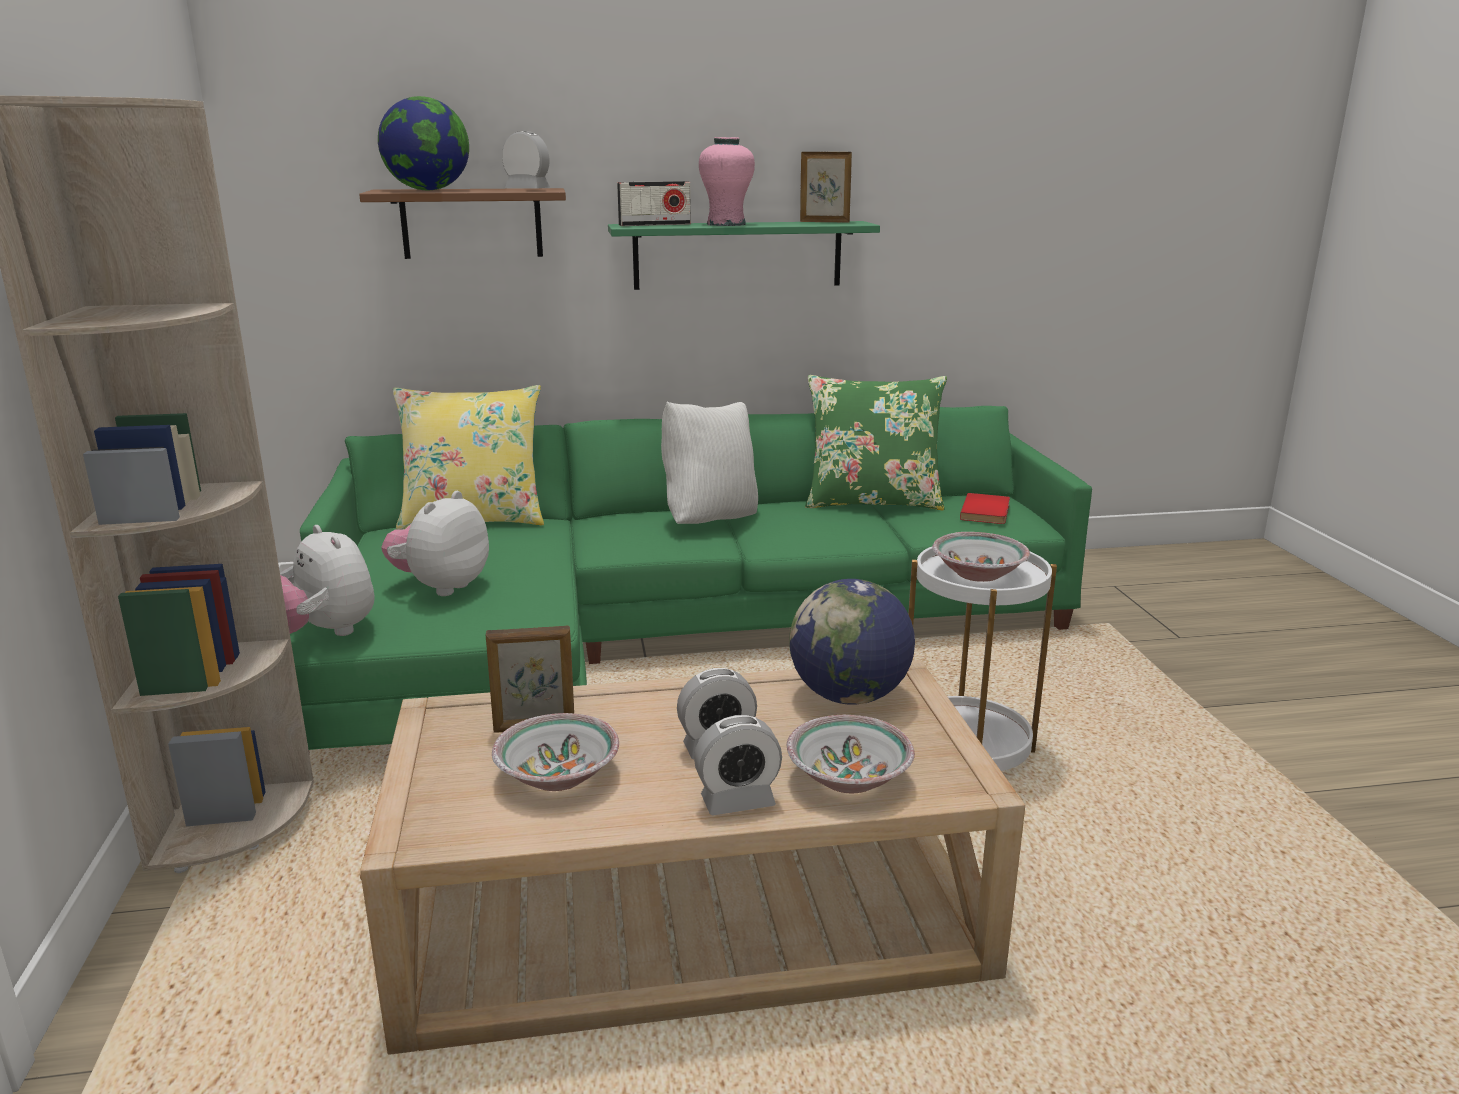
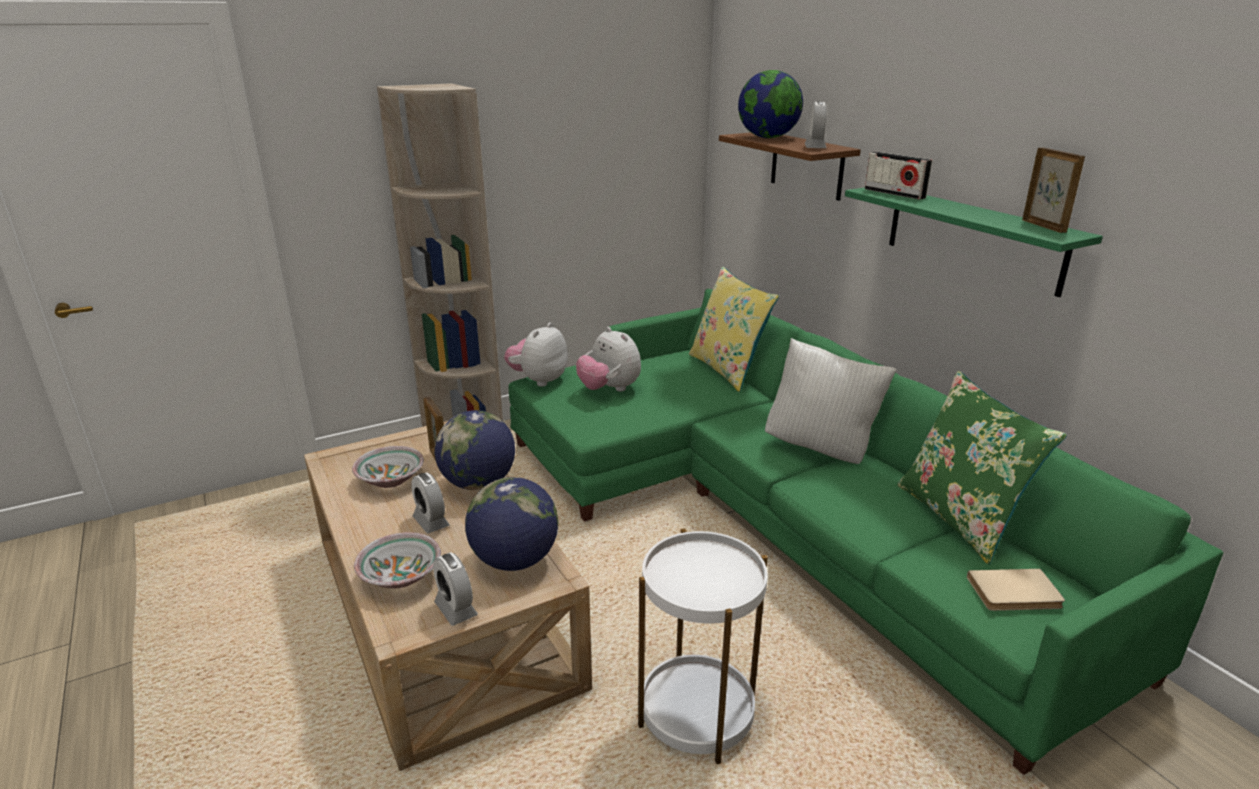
camera: 70 degrees right, 5 degrees up
plush toy [381,491,489,596] -> plush toy turned 135 degrees counterclockwise [576,327,641,391]
alarm clock [694,715,782,815] -> alarm clock moved to [433,552,478,626]
pink vase [699,137,755,226] -> none
bowl [932,532,1030,582] -> none
red book [960,493,1010,524] -> beige book [967,569,1065,611]
none -> globe [434,410,515,490]

